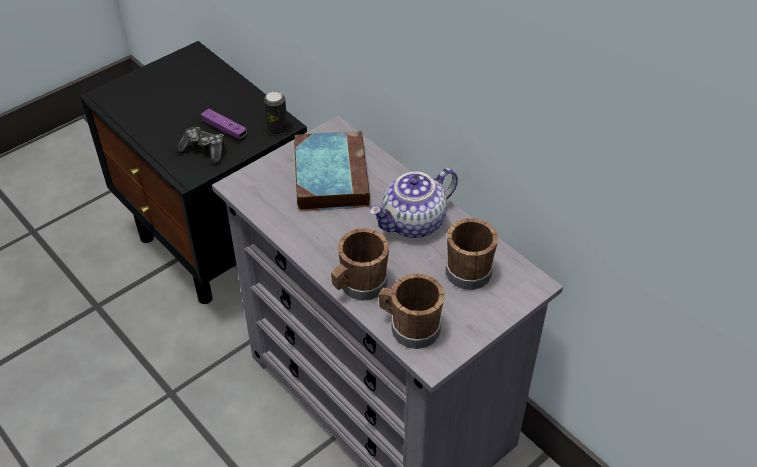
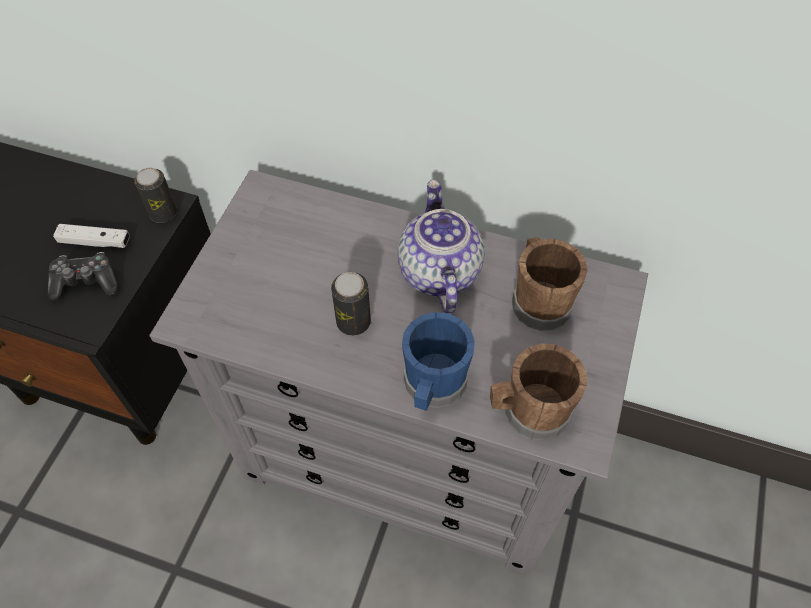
camera: 30 degrees left, 10 degrees up
purple game controller [201,109,247,139] -> white game controller [53,224,129,248]
book [294,131,370,212] -> none
brown mug [331,228,389,301] -> blue mug [402,312,475,411]
teapot [369,168,458,238] -> teapot turned 150 degrees clockwise [398,180,485,314]
none -> can [331,272,371,336]

